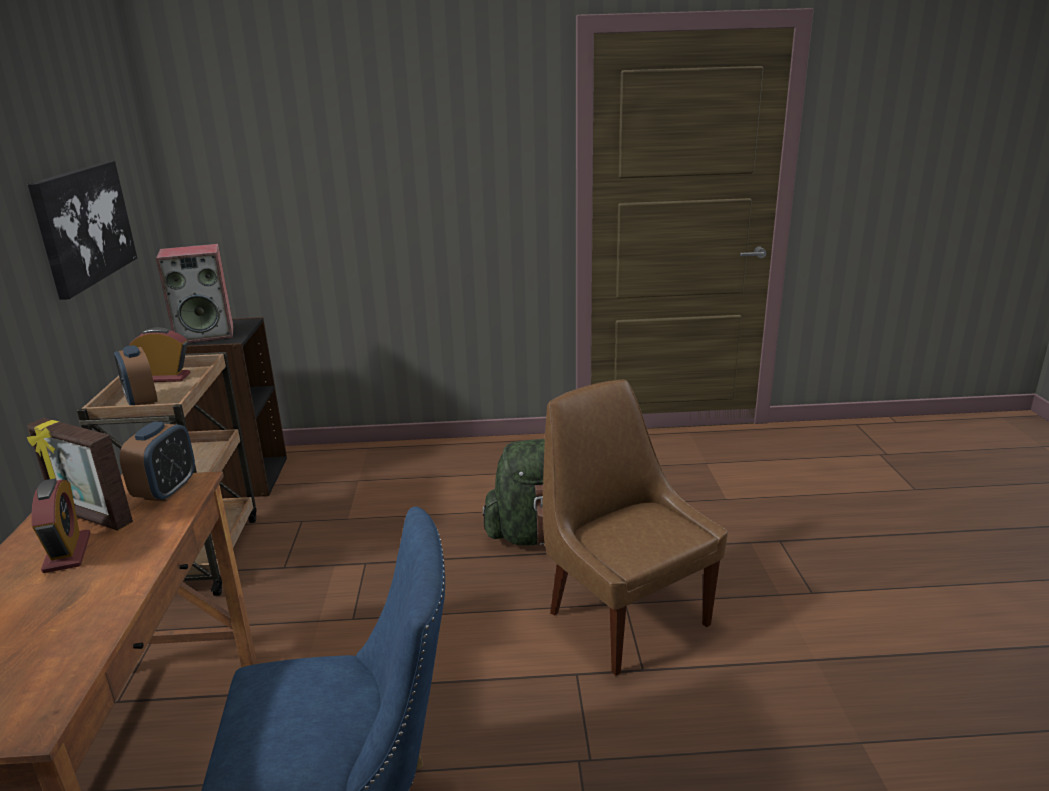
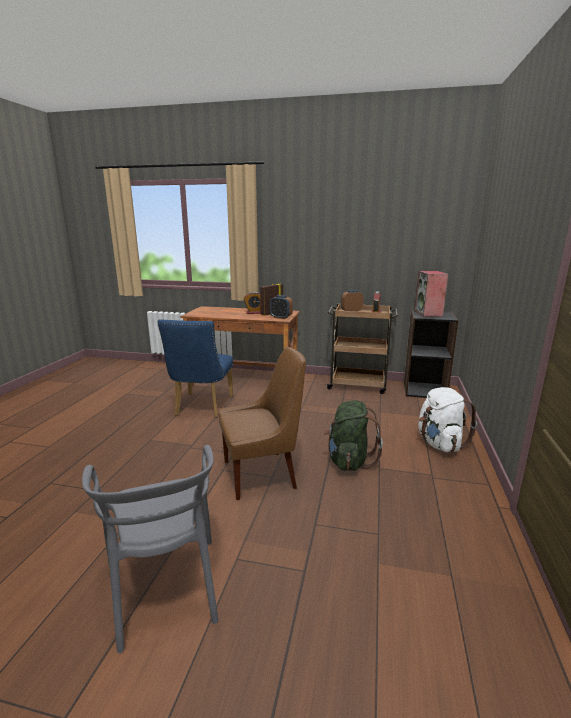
camera: 105 degrees right, 5 degrees down
picture [28,161,137,300] -> none
none -> grey chair [82,445,218,653]
none -> white backpack [418,387,477,452]

